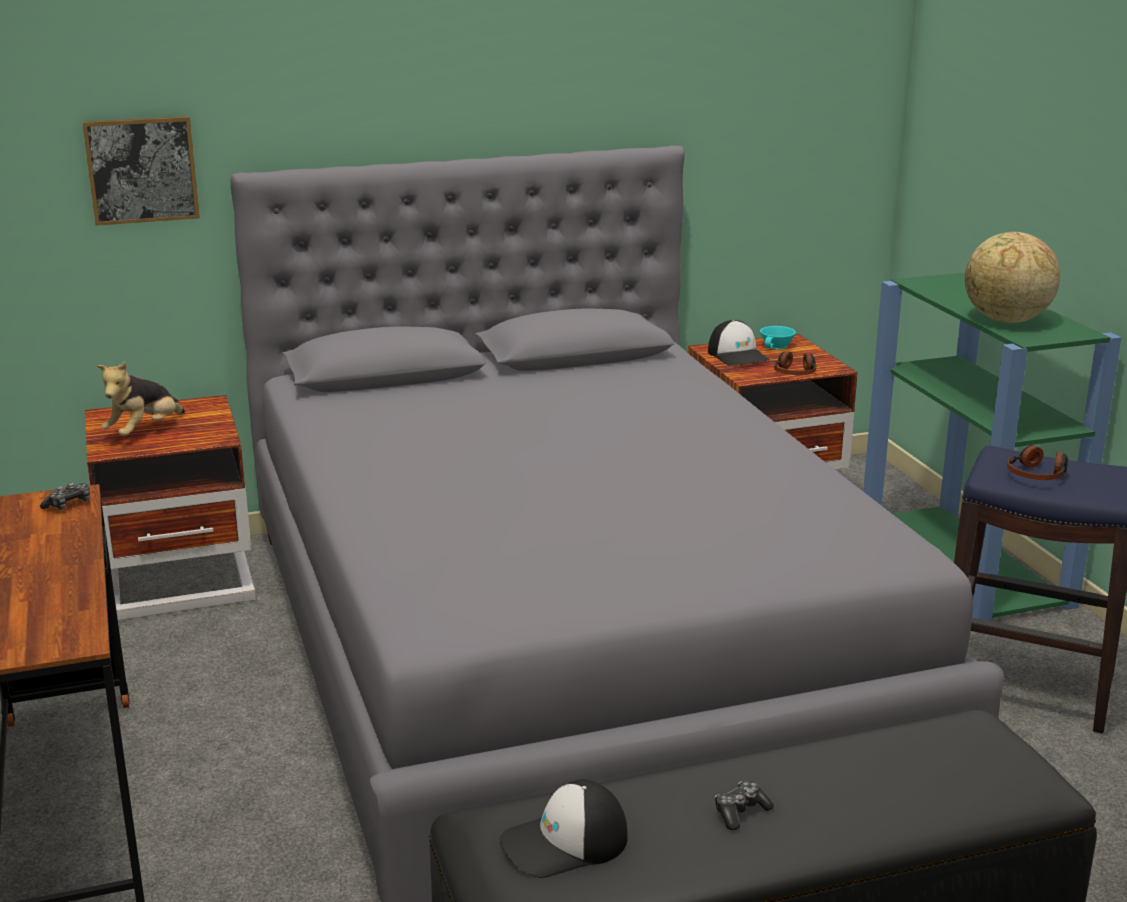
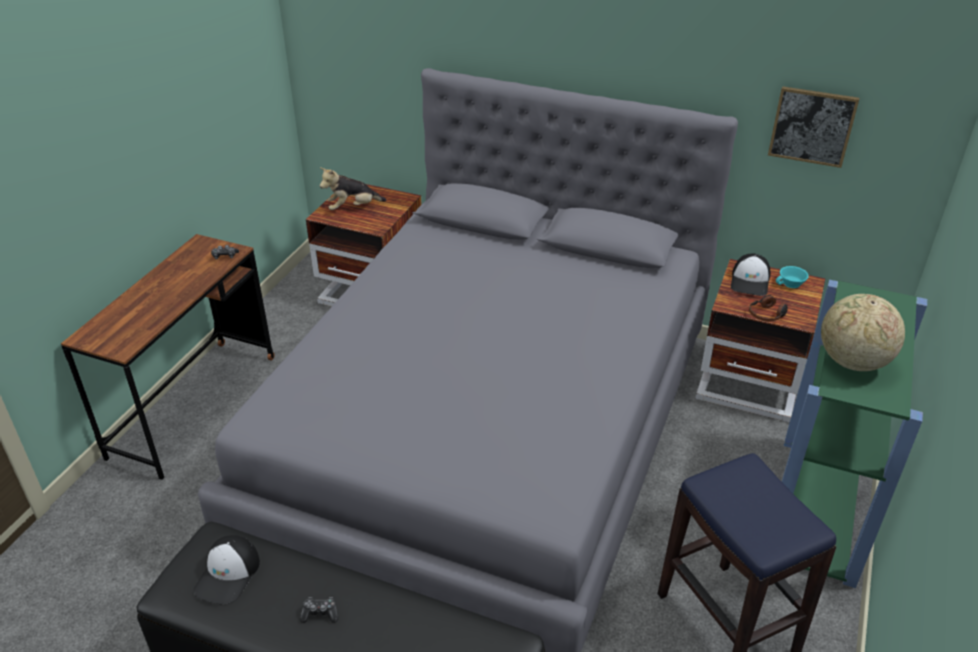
camera: 40 degrees right, 15 degrees up
picture [82,116,200,226] -> picture moved to [768,86,860,168]
cap [500,779,628,878] -> cap turned 90 degrees counterclockwise [194,535,260,604]
headphones [1007,445,1068,480] -> none

